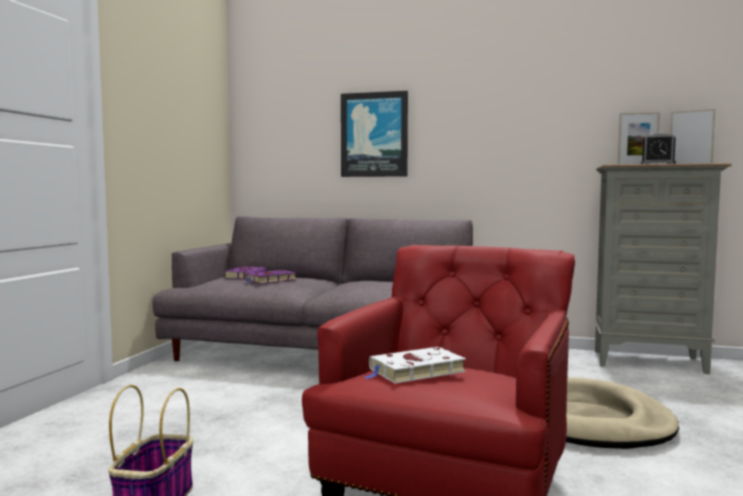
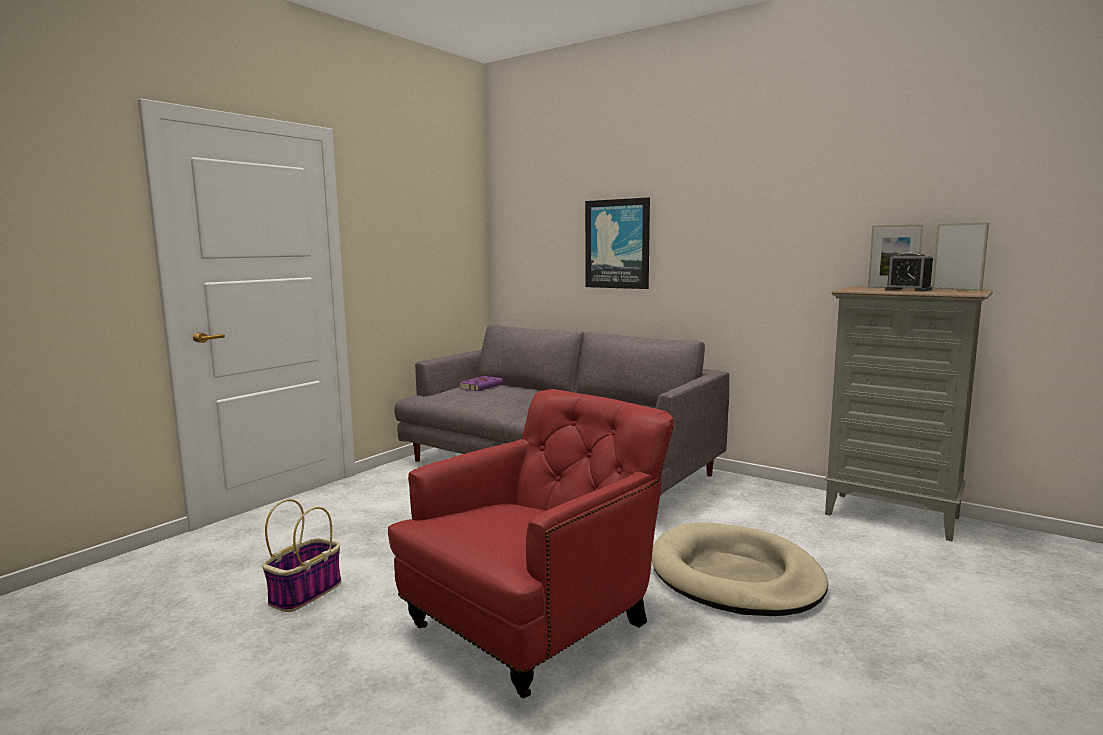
camera: 20 degrees right, 5 degrees up
purple book [244,270,296,284] -> none
white book [364,347,466,384] -> none

